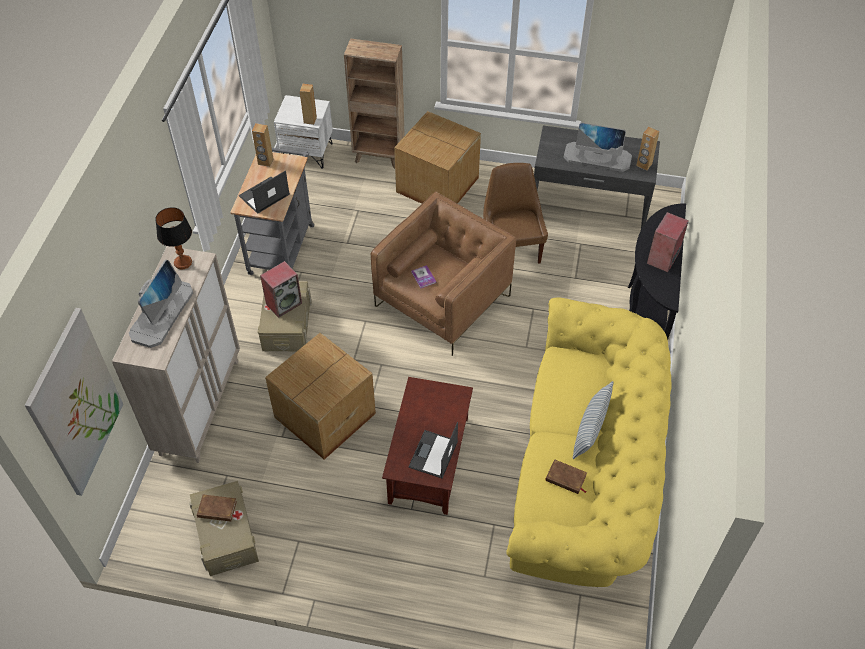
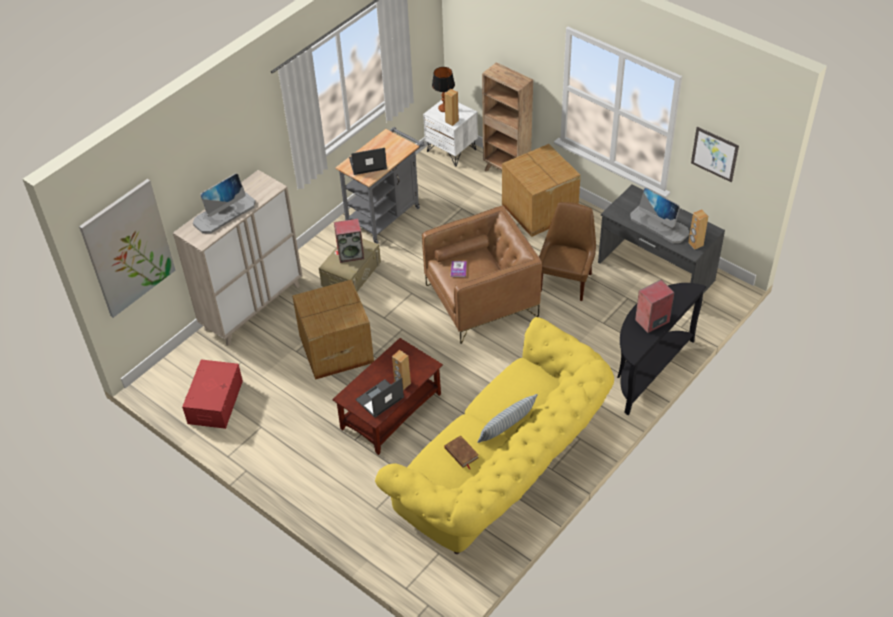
camera: 30 degrees right, 5 degrees down
table lamp [155,207,192,269] -> table lamp moved to [432,67,455,112]
beige storage box [189,481,259,576] -> red storage box [182,360,243,429]
brown book [197,494,238,522] -> none
brown speaker [252,123,273,167] -> brown speaker moved to [392,350,411,390]
none -> picture [691,127,739,182]

